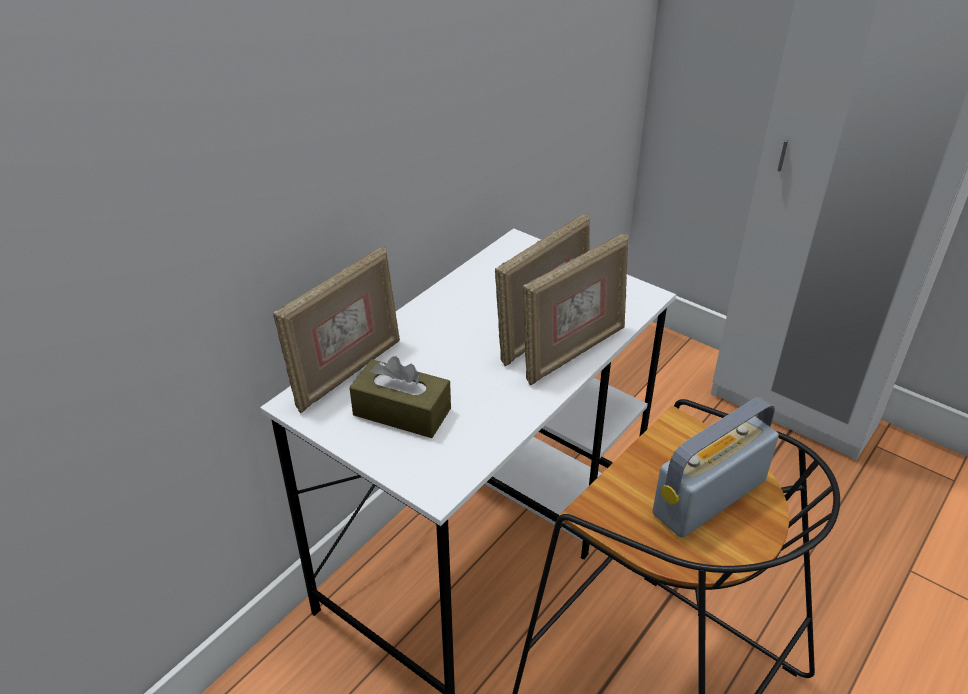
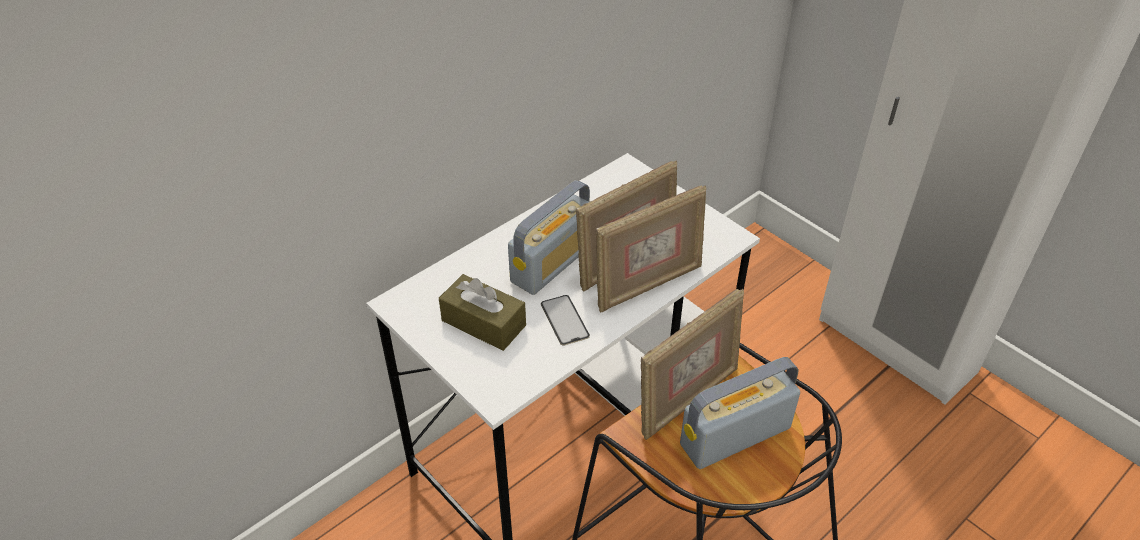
camera: 10 degrees right, 5 degrees up
picture frame [273,246,400,413] -> picture frame moved to [641,289,744,440]
none -> radio [508,180,590,295]
none -> phone [541,295,590,345]

